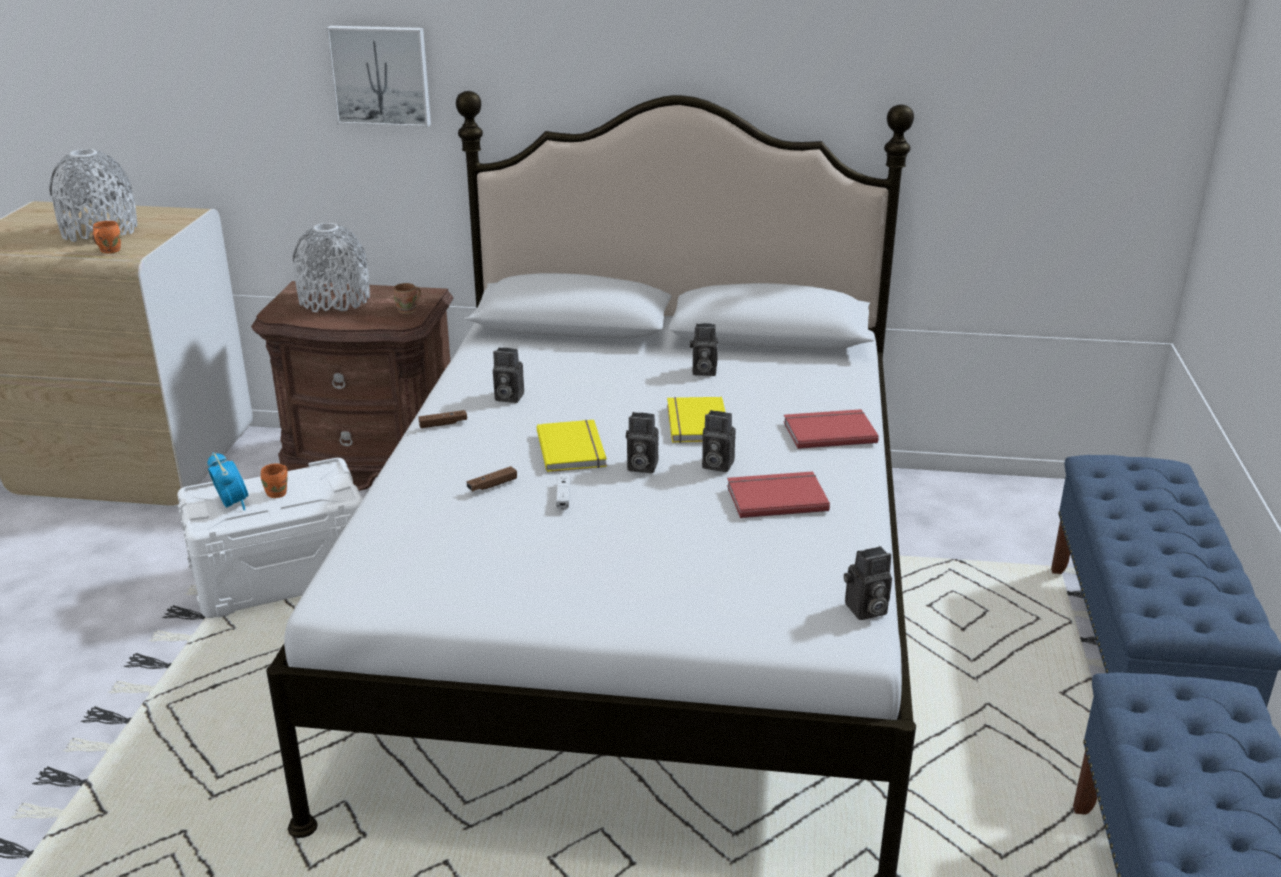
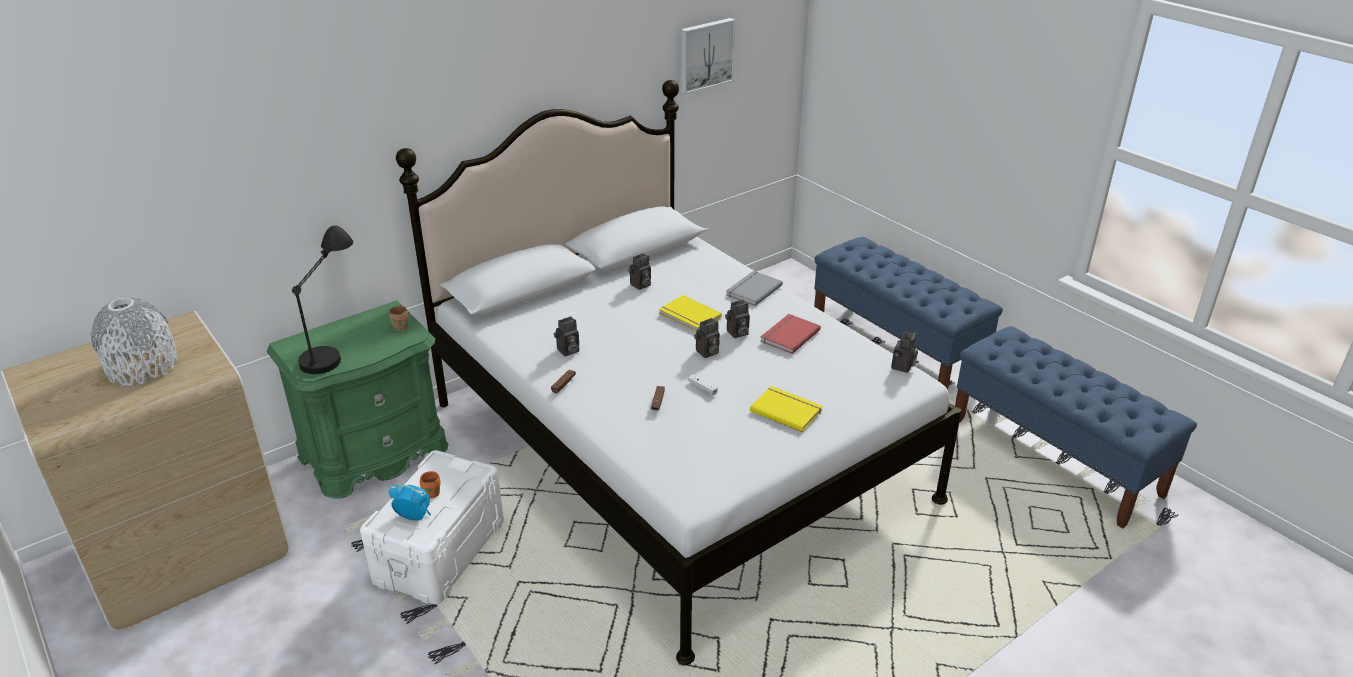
camera: 45 degrees left, 5 degrees up
orange mug [92,221,121,253] -> none
brown nightstand [251,281,454,491] -> green nightstand [266,300,449,499]
grey vase [292,223,370,312] -> black table lamp [292,225,353,374]
picture [326,26,431,128] -> picture moved to [681,18,735,94]
yellow book [537,420,607,472] -> yellow book moved to [750,386,823,432]
red book [784,409,879,449] -> grey book [726,271,783,306]

